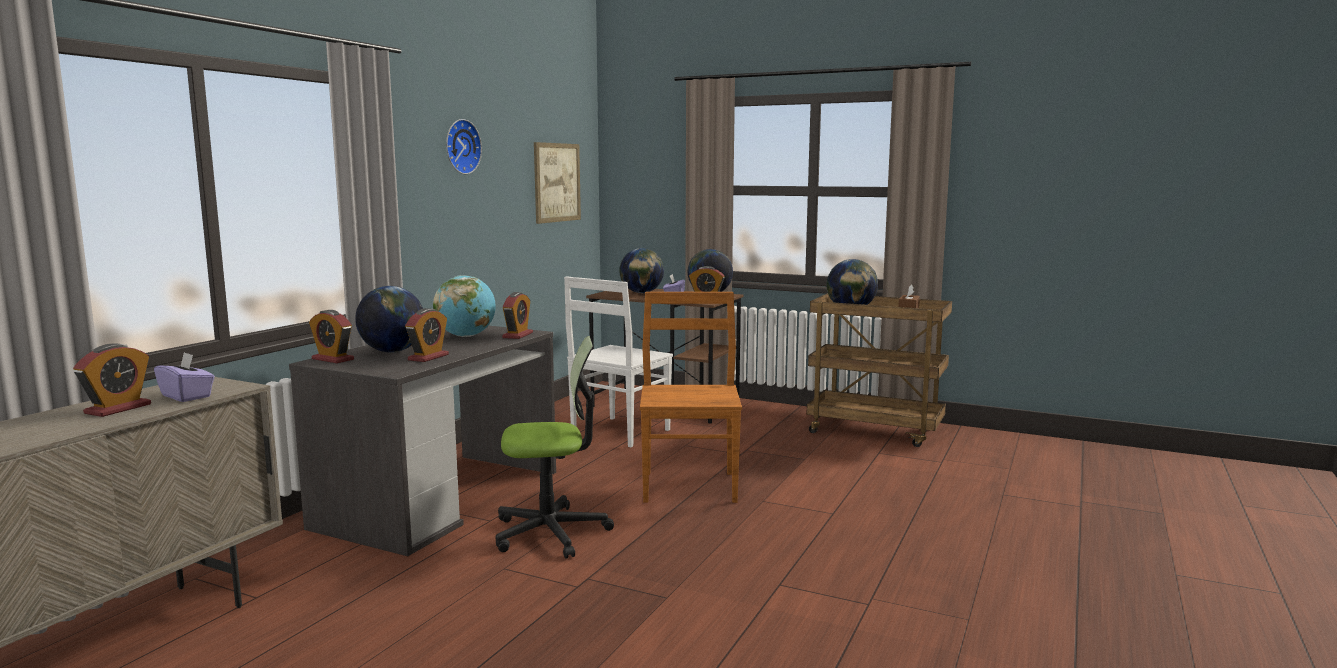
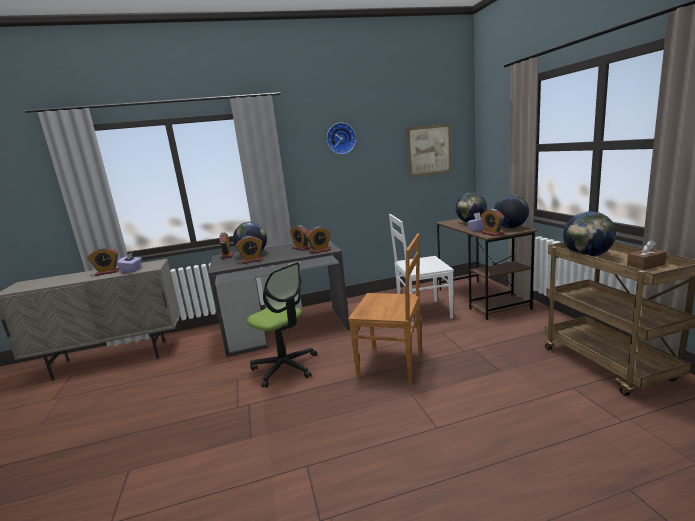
camera: 50 degrees right, 5 degrees up
globe [433,275,496,337] -> alarm clock [290,225,311,250]
brown chair [640,292,742,503] -> brown chair turned 60 degrees clockwise [348,233,422,384]

